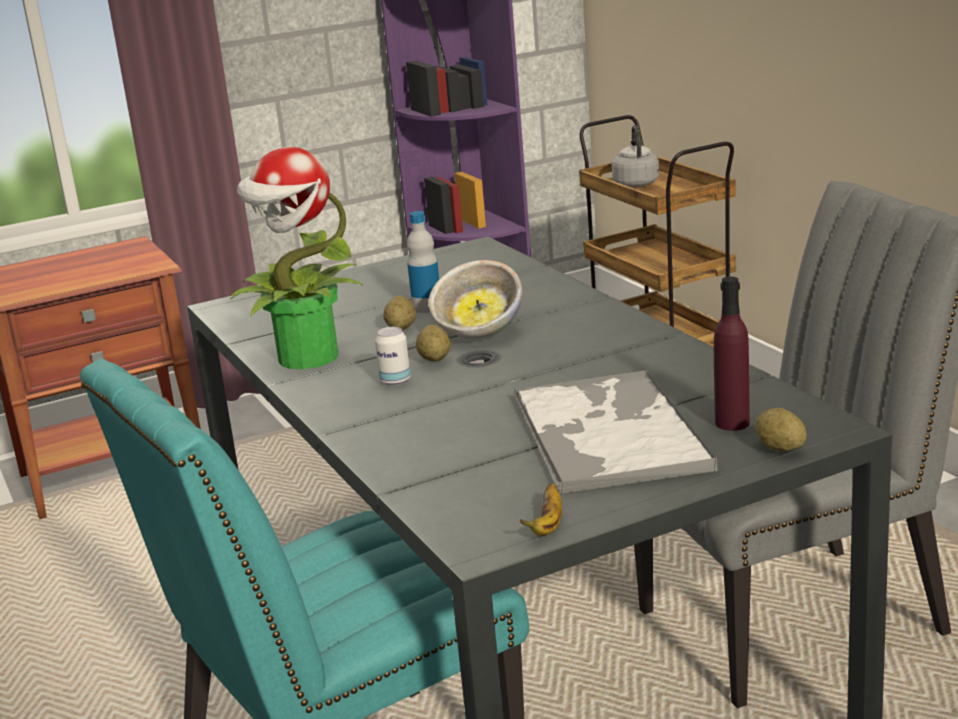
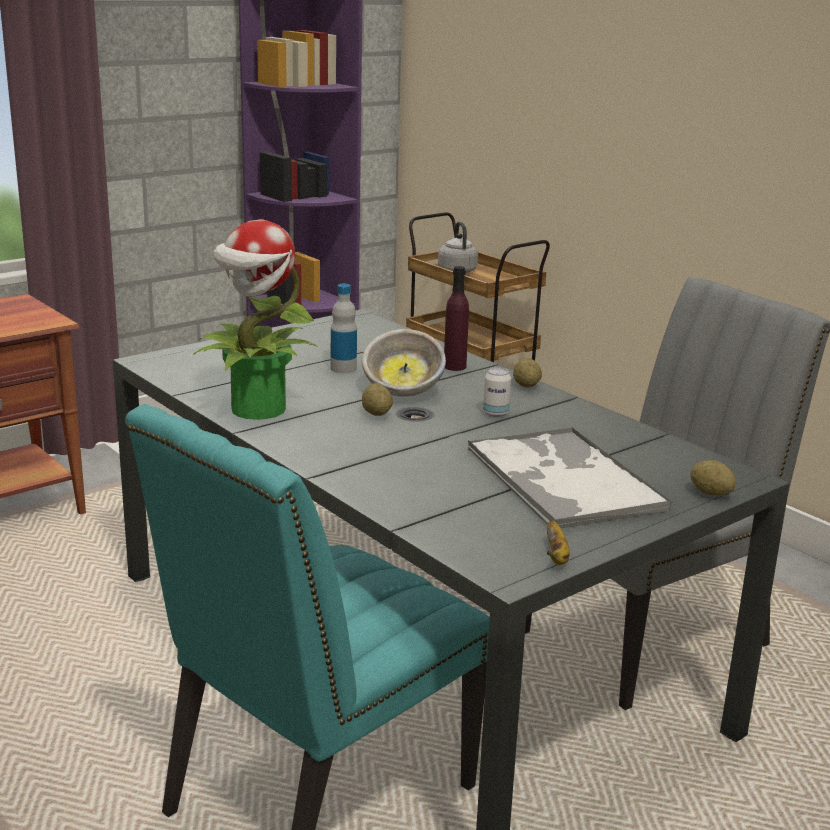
camera: 15 degrees left, 0 degrees up
can [375,327,411,386] -> can moved to [483,367,511,417]
potato [383,296,416,330] -> potato moved to [513,357,542,387]
purple bottle [714,277,750,431] -> purple bottle moved to [444,266,469,371]

